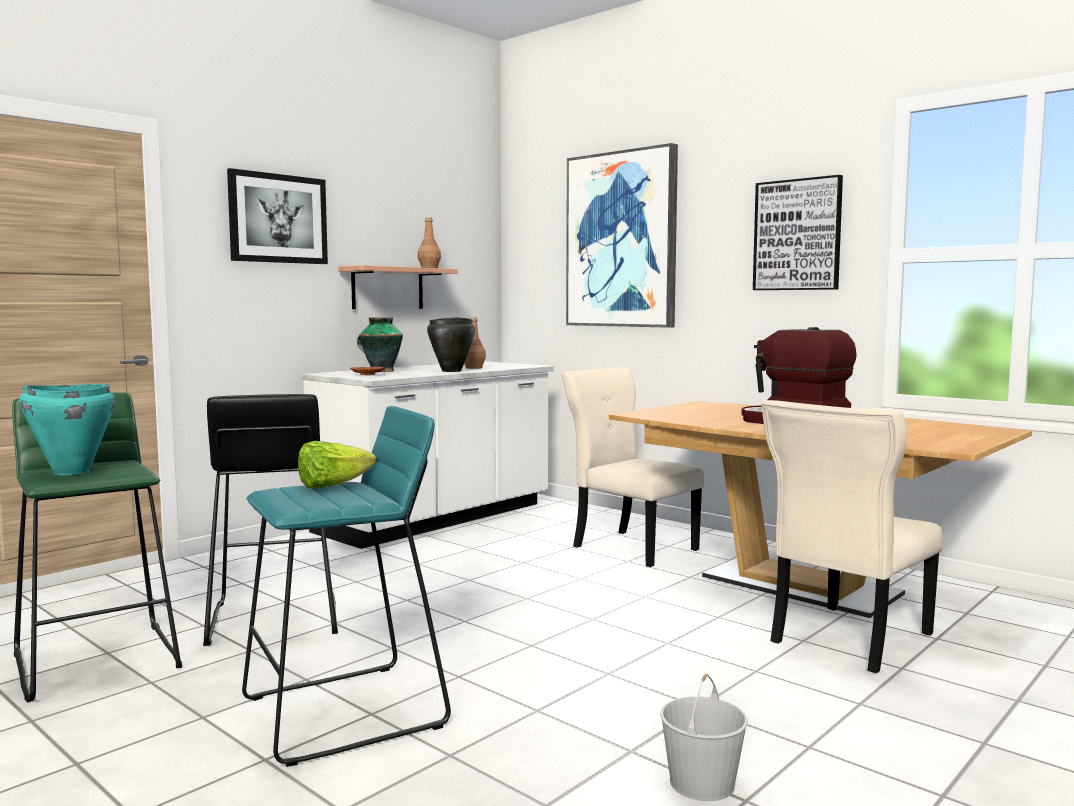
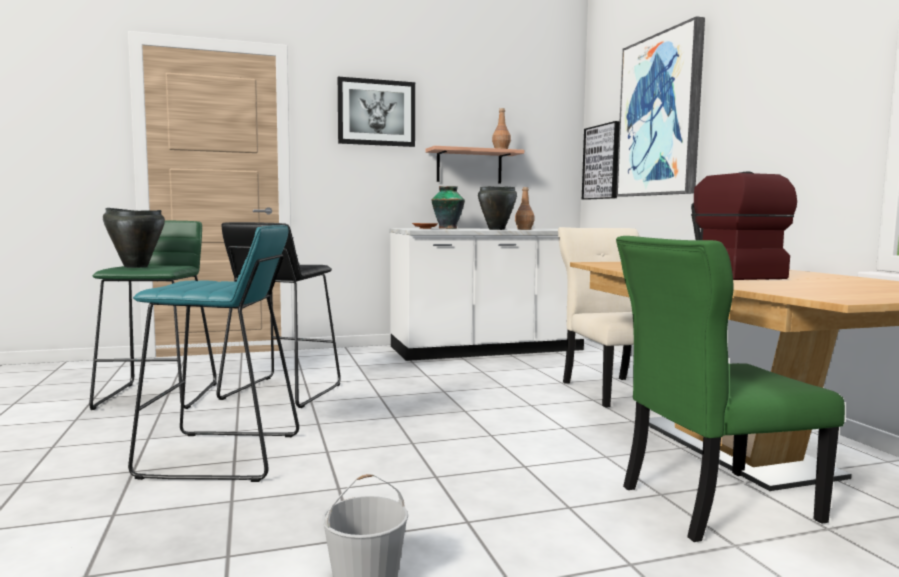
camera: 30 degrees right, 0 degrees up
turquoise cooking pot [19,384,115,475] -> black cooking pot [103,208,165,268]
lettuce [298,441,376,489] -> none
picture [753,175,843,290] -> picture moved to [582,121,620,200]
beige chair [761,400,943,674] -> green chair [616,236,845,542]

